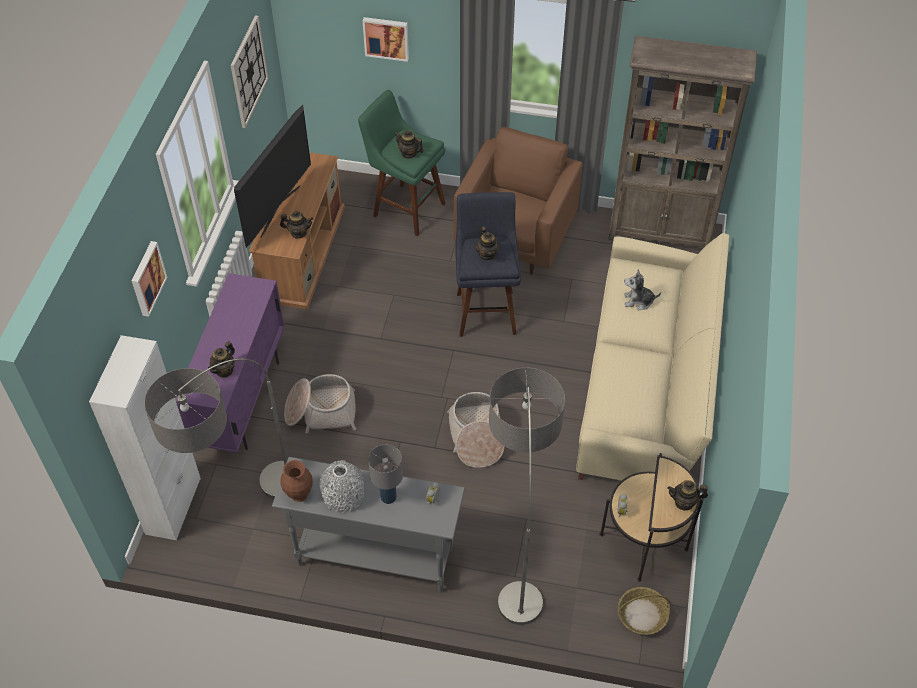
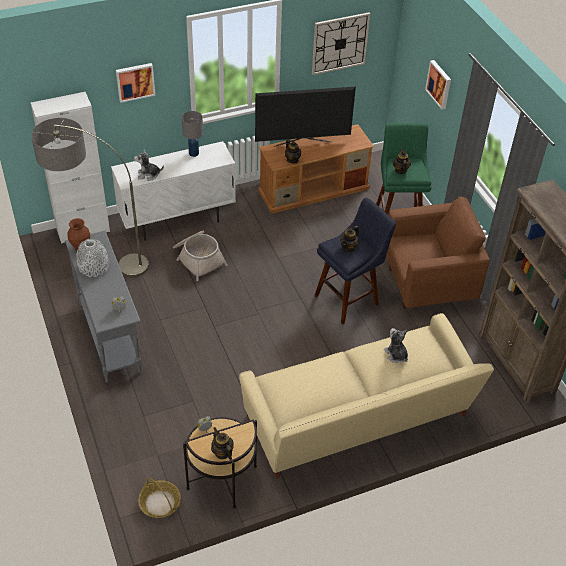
camera: 55 degrees right, 5 degrees down
purple cabinet [175,273,285,453] -> white cabinet [111,141,236,241]
teapot [208,341,235,378] -> plush toy [134,149,164,181]
grey table lamp [368,445,403,504] -> grey table lamp moved to [182,111,203,157]
basket [447,392,505,468] -> none
floor lamp [489,368,565,625] -> none

